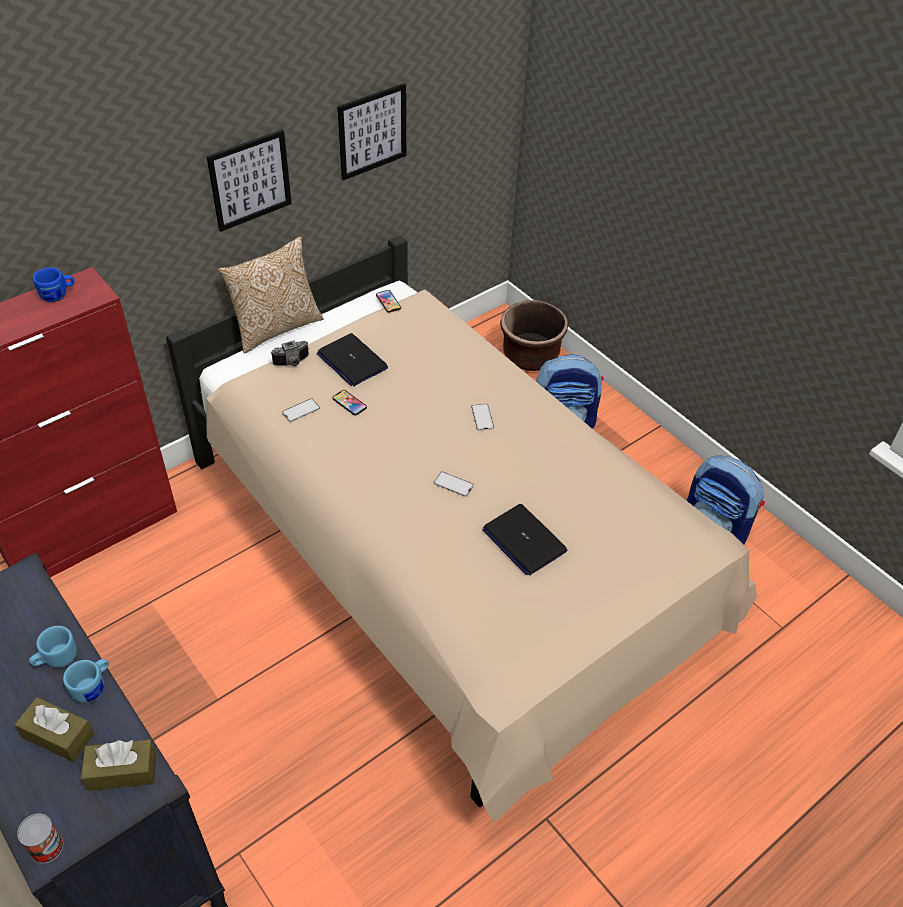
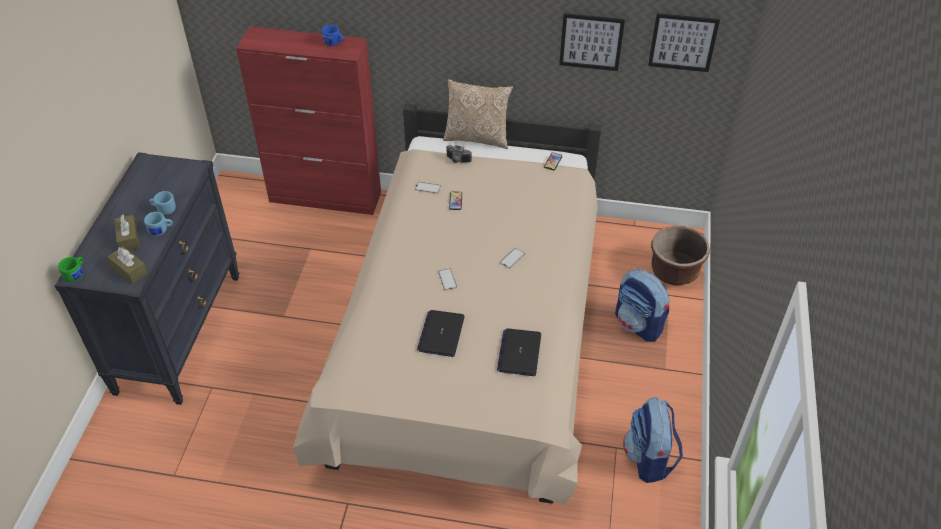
camera: 50 degrees right, 0 degrees up
can [17,814,63,864] -> green mug [58,257,84,282]
picture [207,130,292,232] -> picture moved to [648,13,720,72]
laptop [317,333,388,386] -> laptop moved to [497,329,541,376]

